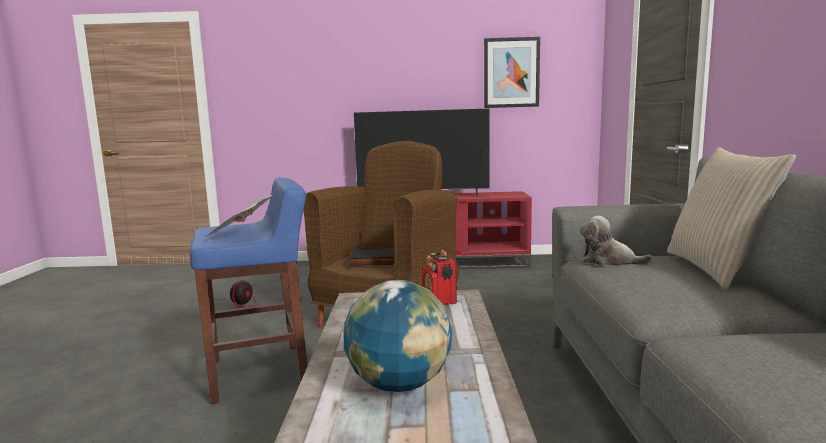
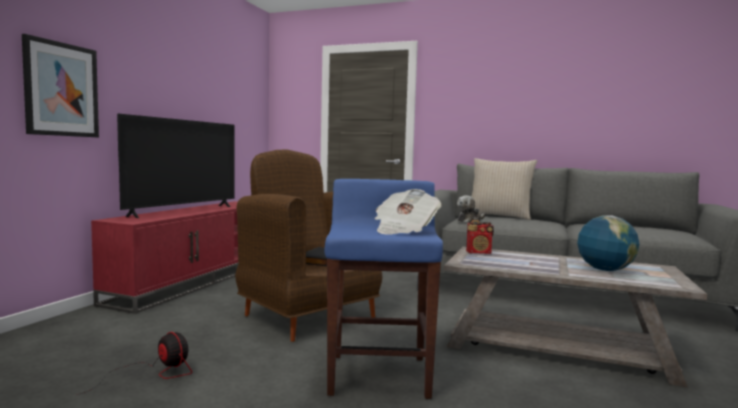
camera: 70 degrees left, 5 degrees down
picture [484,37,540,108] -> picture moved to [22,34,99,137]

